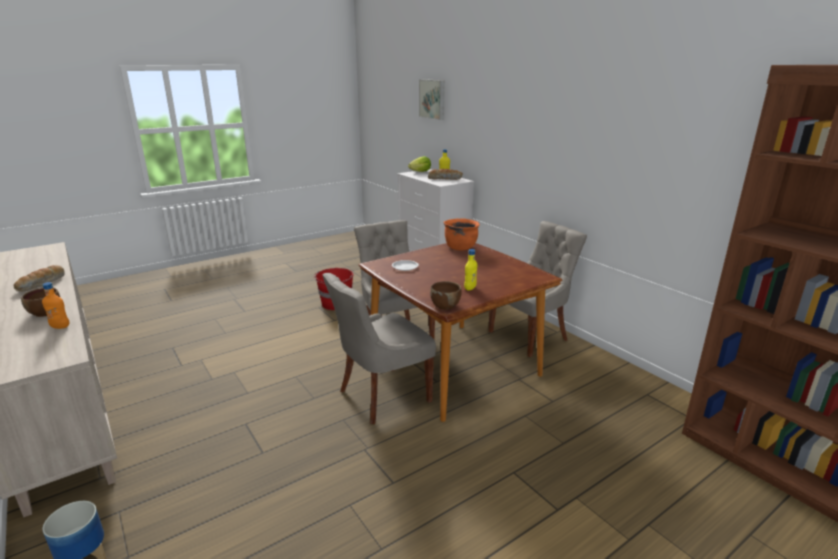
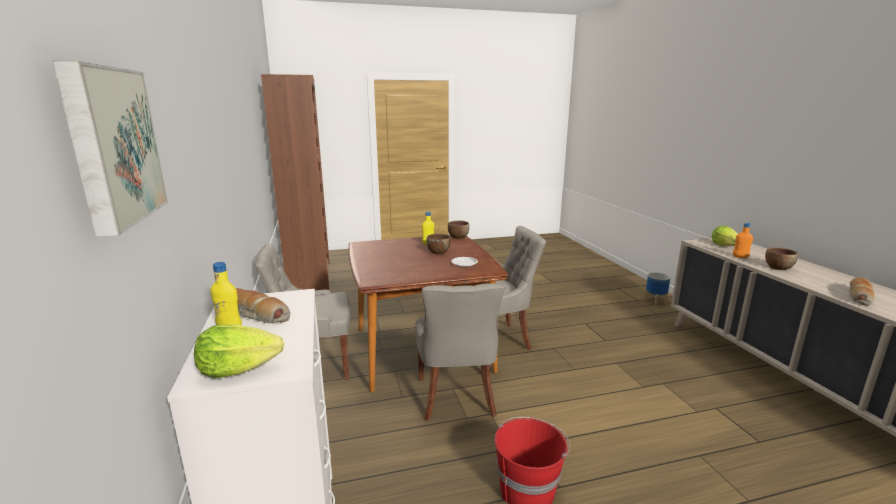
camera: 160 degrees left, 5 degrees down
orange cooking pot [444,218,480,250] -> none
none -> brown bowl [427,233,451,254]
none -> lettuce [711,226,738,246]

